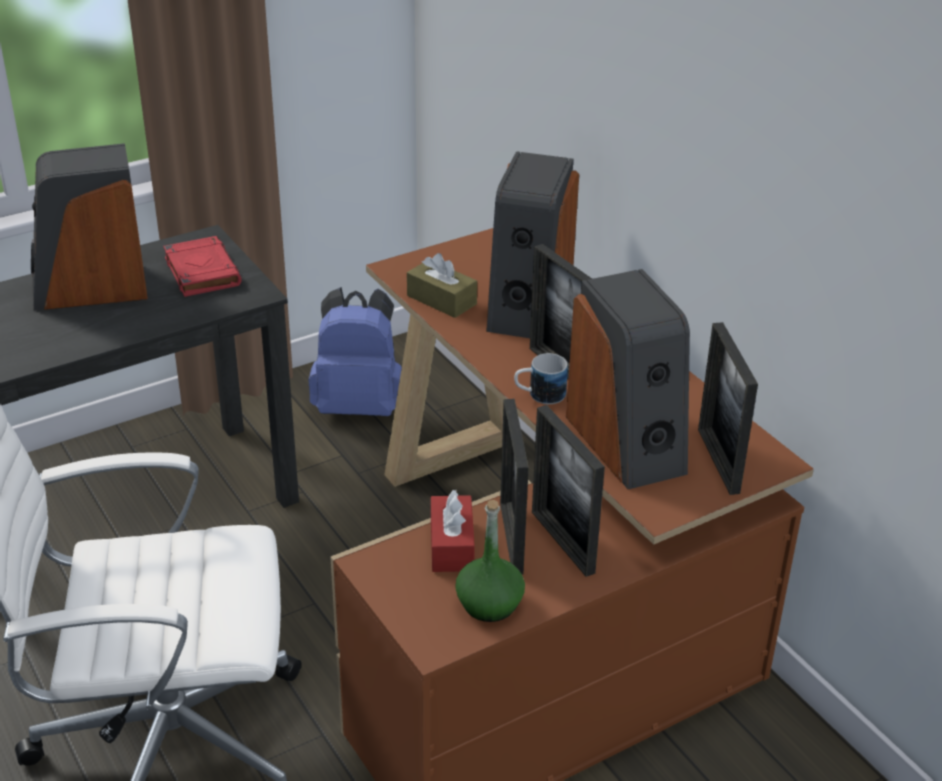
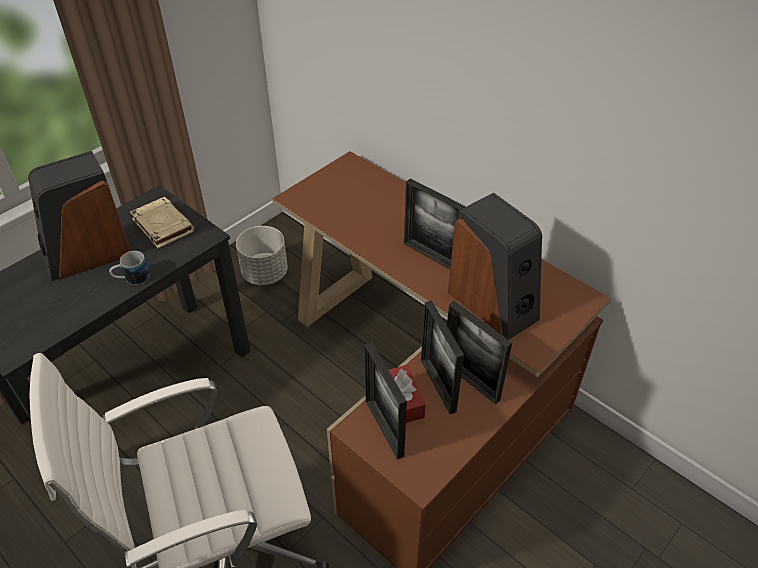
camera: 15 degrees left, 10 degrees up
red book [164,236,242,297] -> beige book [130,197,194,248]
blue backpack [308,287,402,416] -> grey planter [236,226,288,285]
brown tissue box [407,253,477,318] -> none
green bottle [455,500,525,622] -> none
speaker [486,151,579,338] -> none
mug [514,353,568,404] -> mug moved to [109,251,150,285]
picture frame [698,322,758,495] -> picture frame moved to [364,342,407,460]

